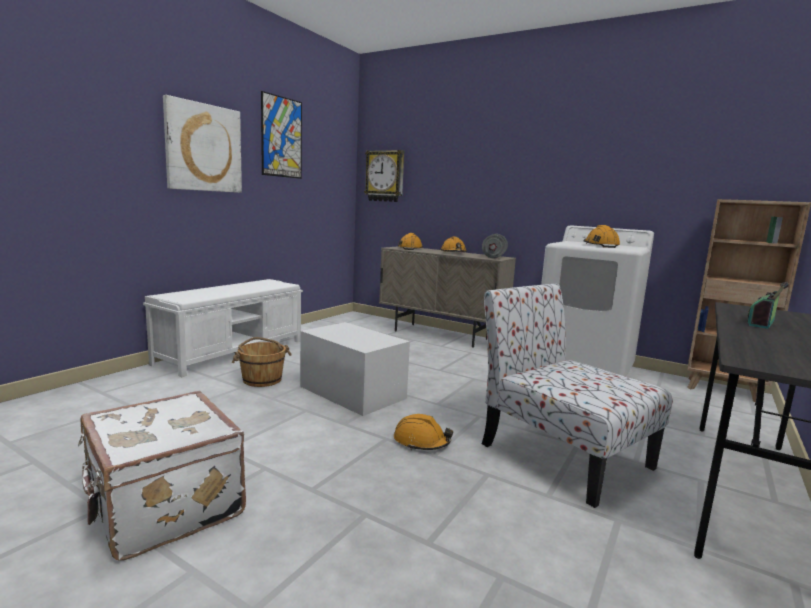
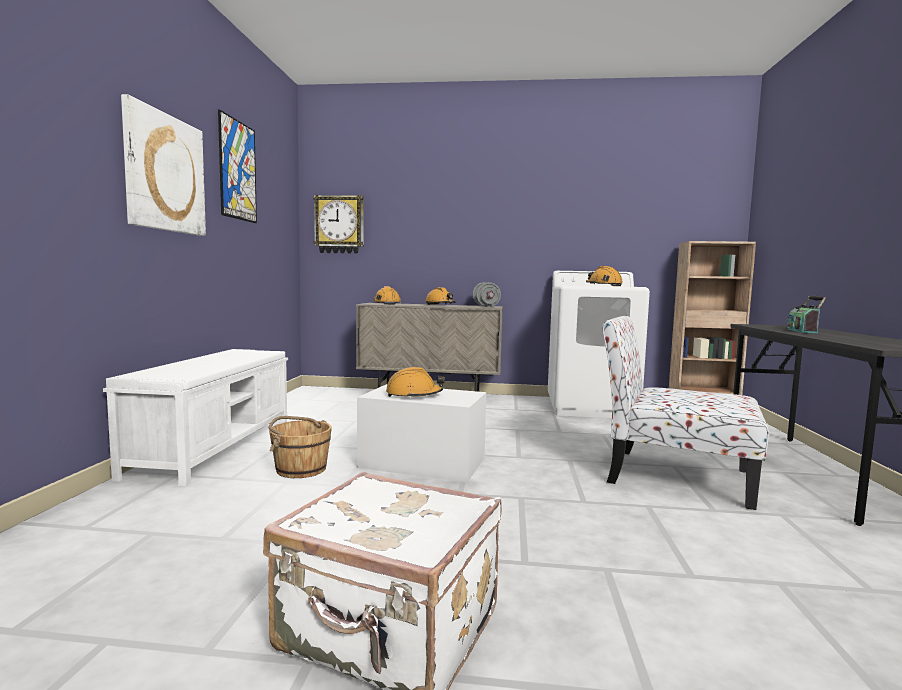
camera: 25 degrees left, 5 degrees down
orange hard hat [394,414,453,450] -> orange hard hat moved to [386,367,445,398]

